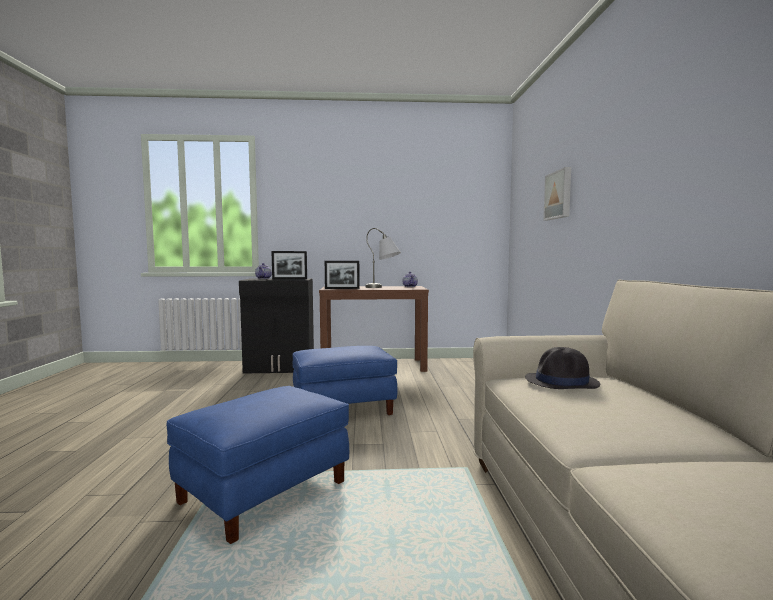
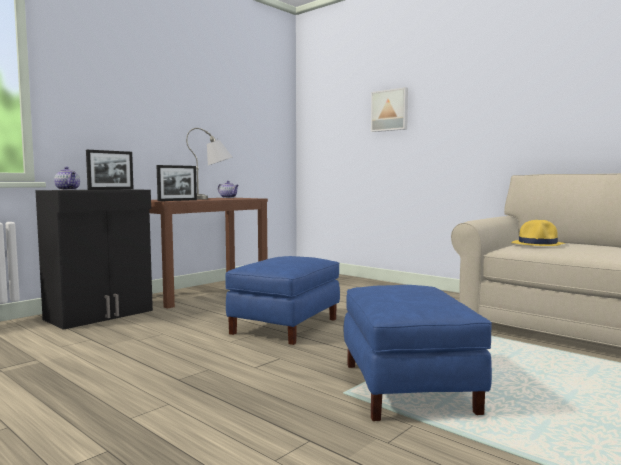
camera: 45 degrees left, 0 degrees up
black hat [525,347,600,389] -> yellow hat [512,220,565,246]

